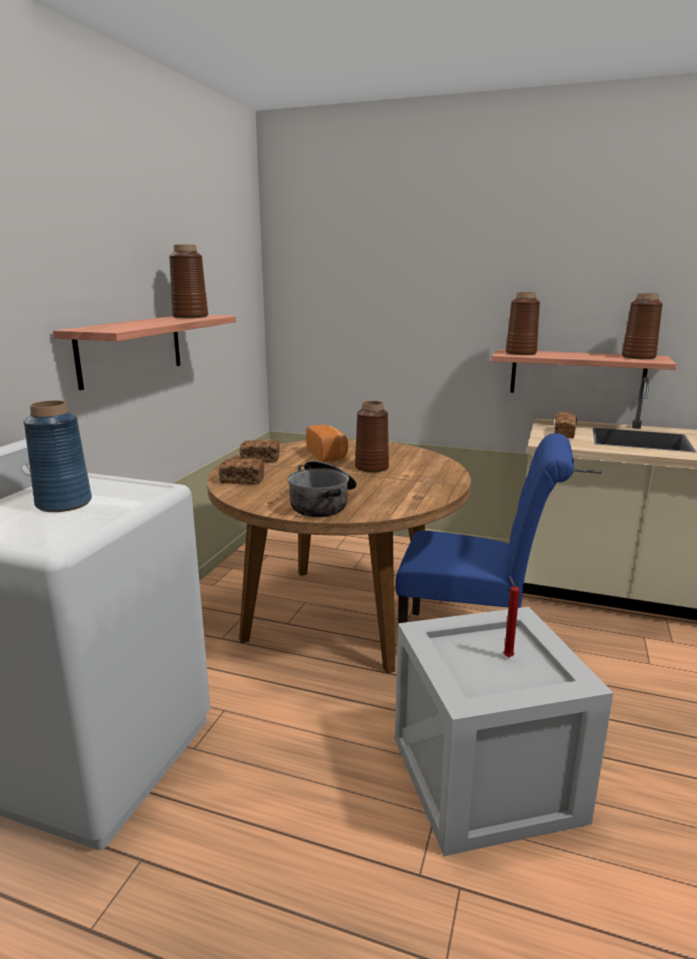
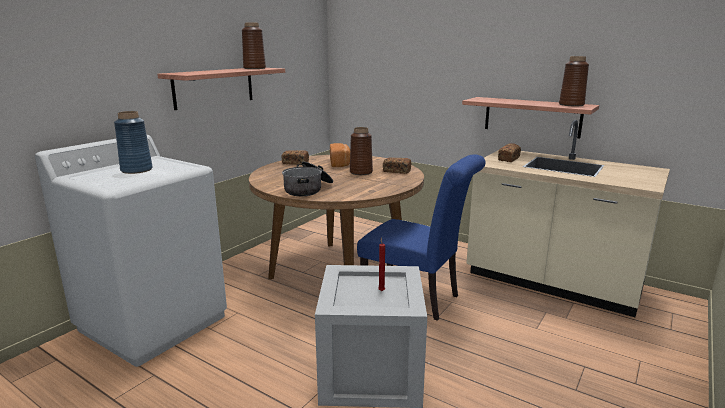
camera: 15 degrees right, 0 degrees up
bread [219,458,264,484] -> bread moved to [383,158,411,174]
brown vase [506,292,540,355] -> none

